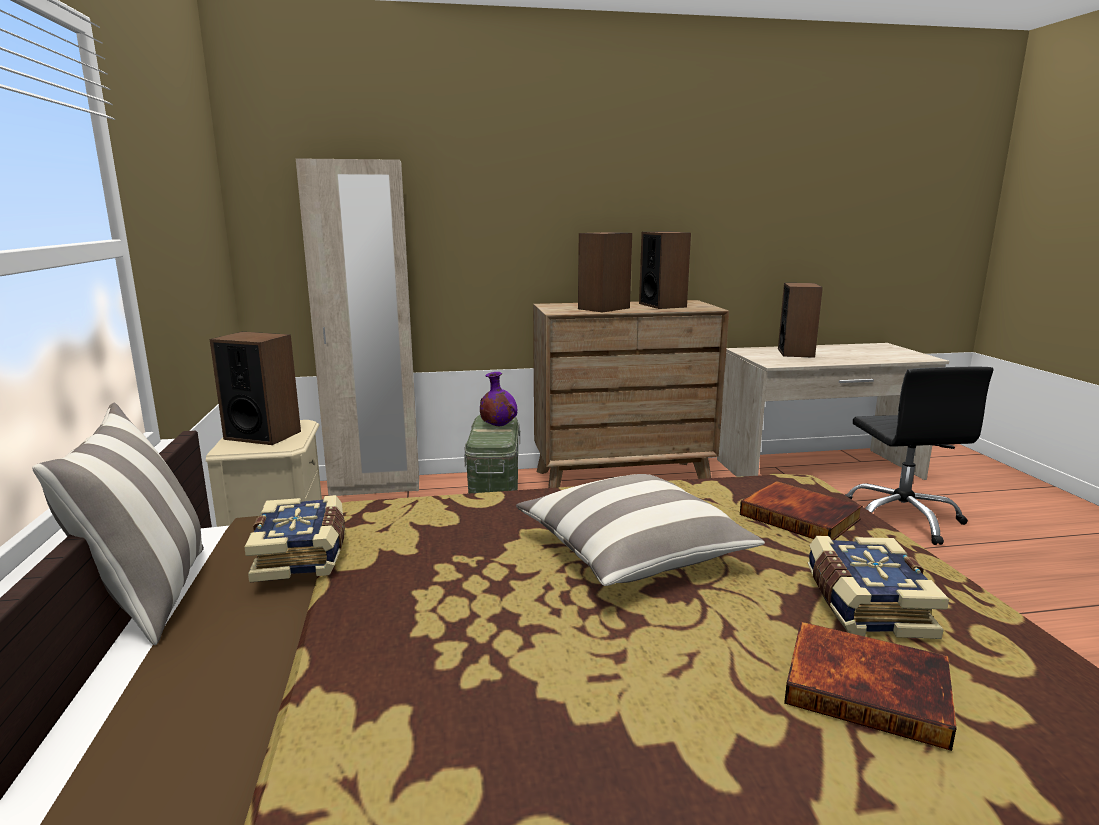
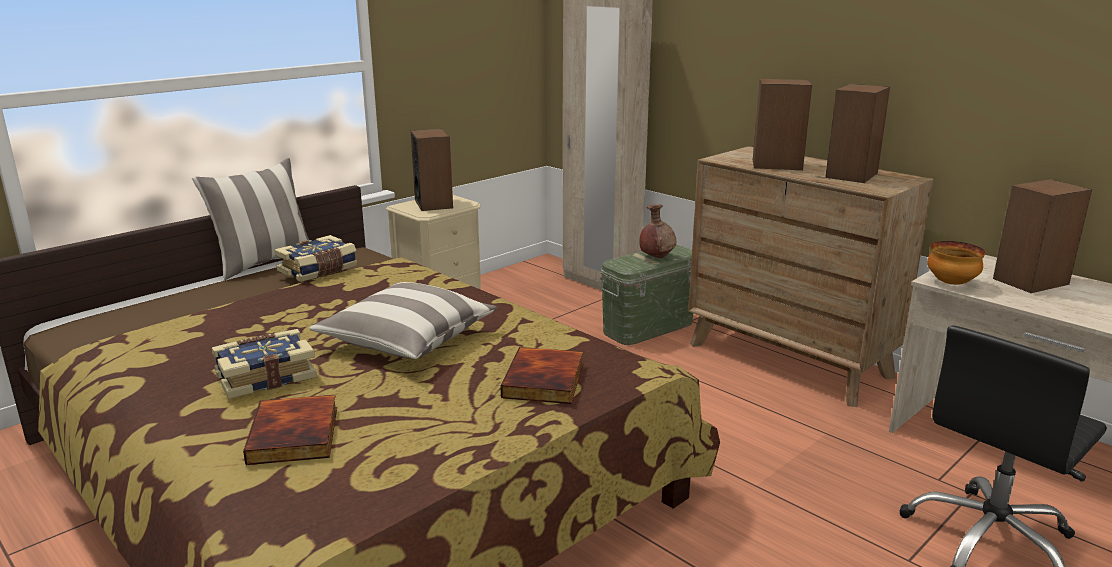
camera: 55 degrees right, 5 degrees up
purple vase [480,372,517,426] -> brown vase [639,204,676,258]
book [807,536,949,639] -> book moved to [212,329,317,399]
none -> bowl [927,241,985,285]

